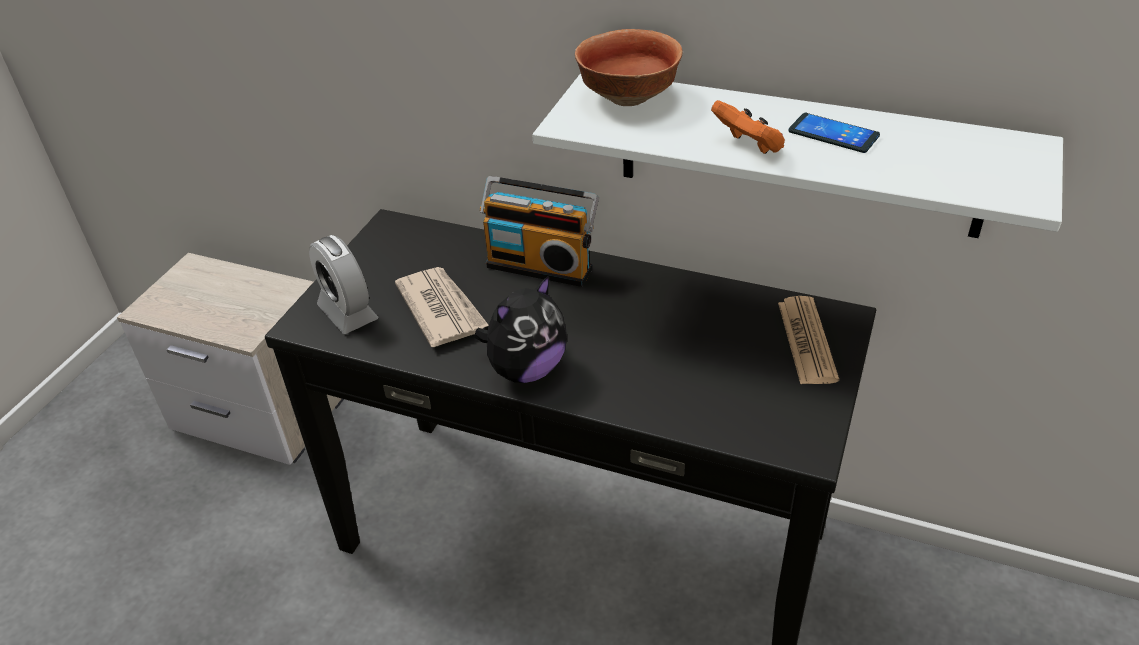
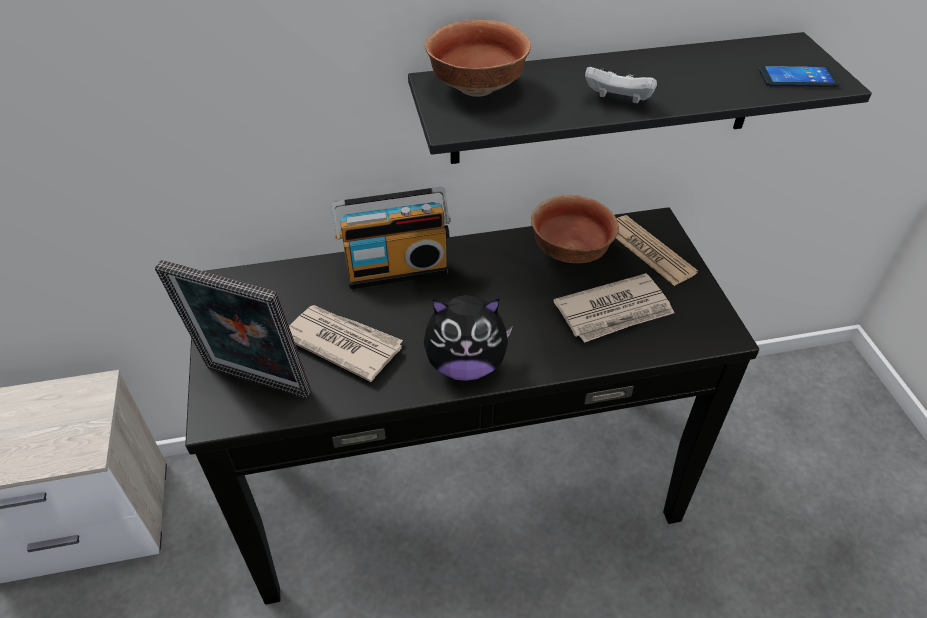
camera: 35 degrees left, 5 degrees up
alarm clock [309,235,378,334] -> picture frame [155,260,311,398]
plush toy [474,275,567,383] -> plush toy turned 75 degrees clockwise [424,295,513,381]
white shelf [532,73,1063,238] -> black shelf [408,32,872,164]
orange game controller [711,100,785,154] -> white game controller [585,67,657,104]
phone [788,113,880,153] -> phone moved to [759,66,840,87]
none -> bowl [531,195,619,263]
none -> newspaper [553,273,674,343]

